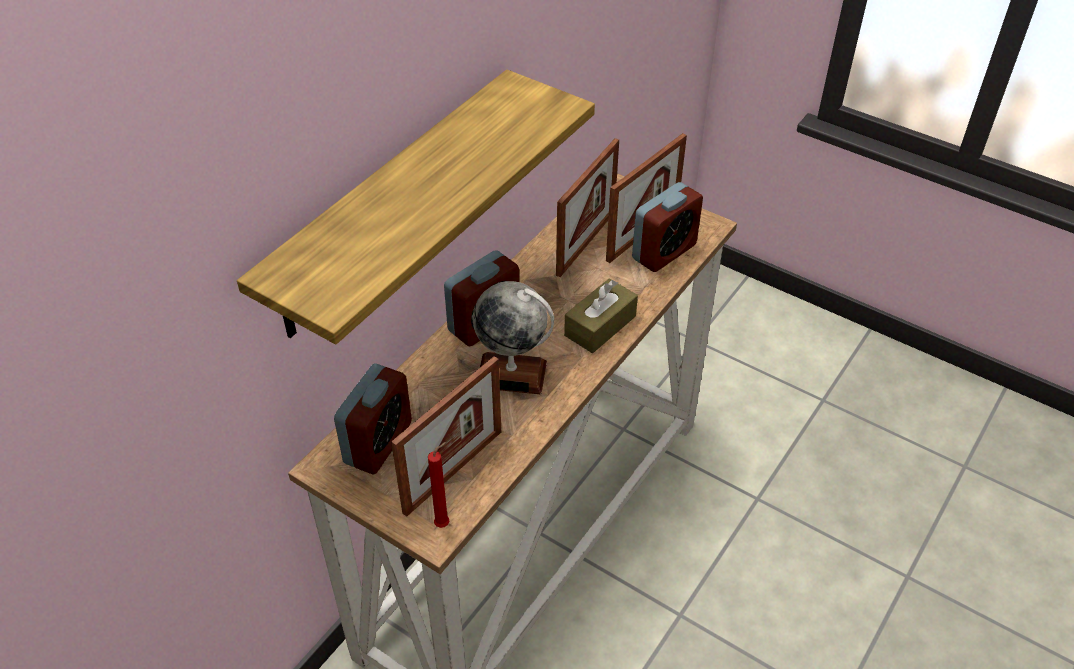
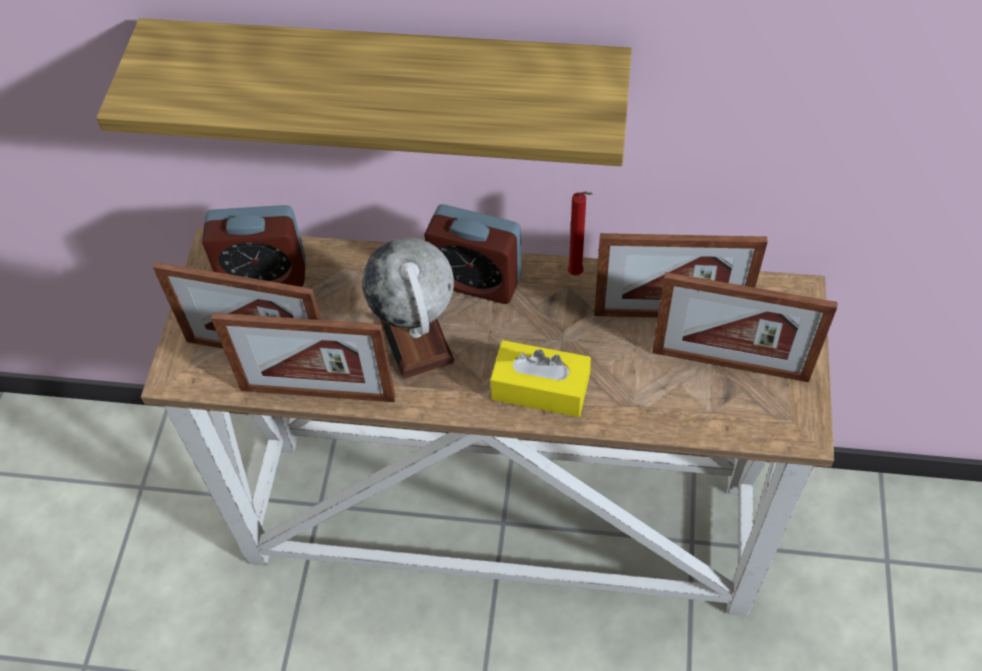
camera: 65 degrees right, 10 degrees up
red candle [428,442,450,528] -> red candle moved to [567,191,593,275]
brown tissue box [564,278,638,353] -> yellow tissue box [490,340,591,417]
alarm clock [632,182,703,272] -> none
none -> picture frame [211,313,396,402]

